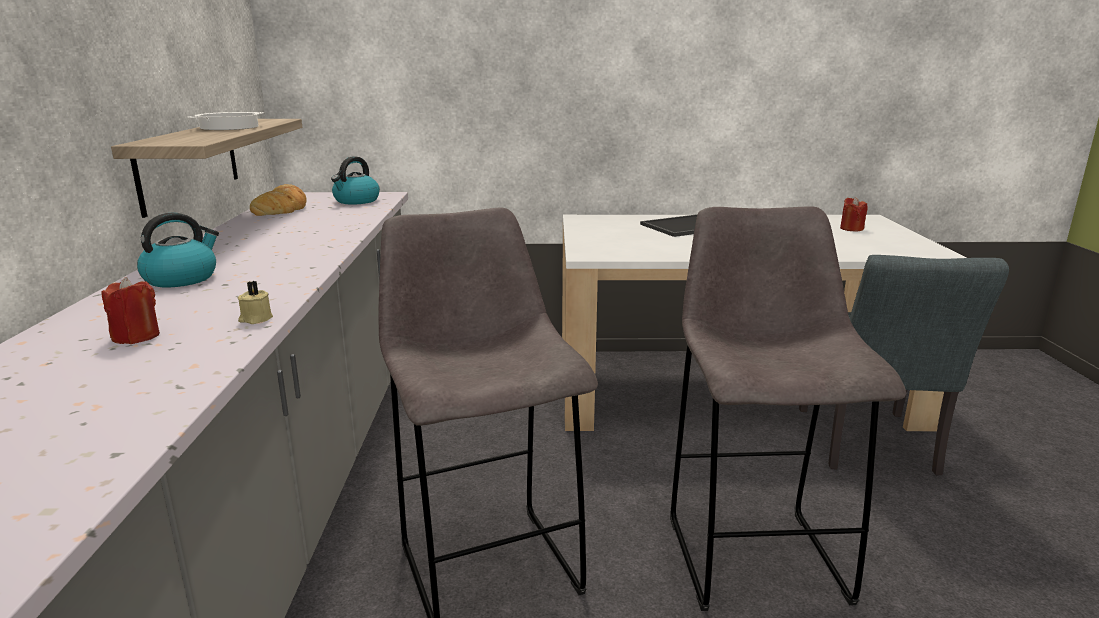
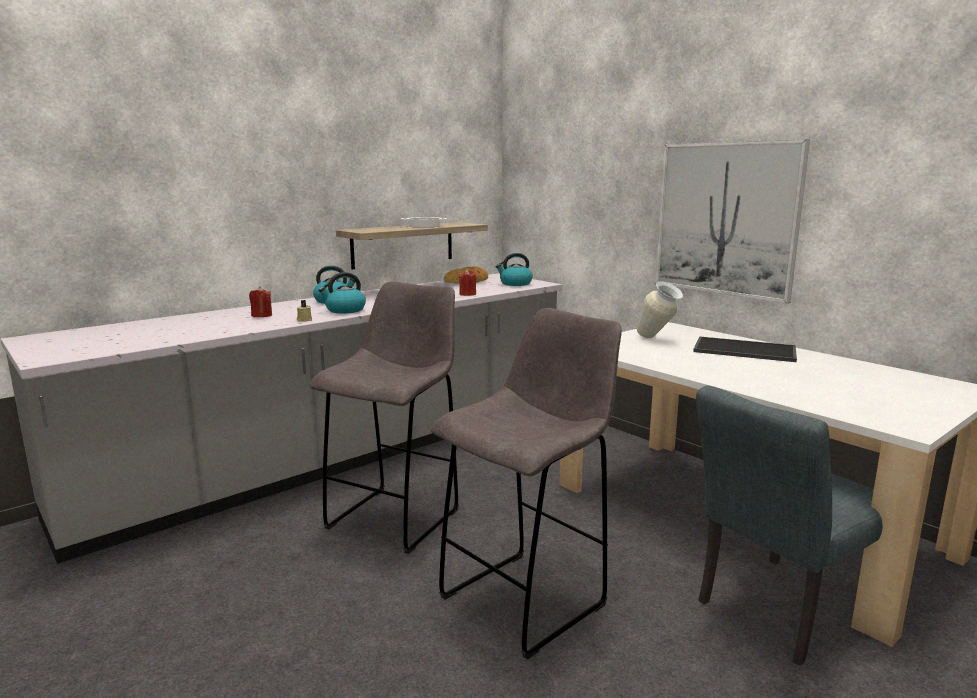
camera: 50 degrees right, 5 degrees down
red candle [840,197,868,232] -> red candle moved to [459,269,476,296]
none -> kettle [318,272,366,314]
none -> vase [636,281,683,338]
none -> picture [655,139,810,304]

